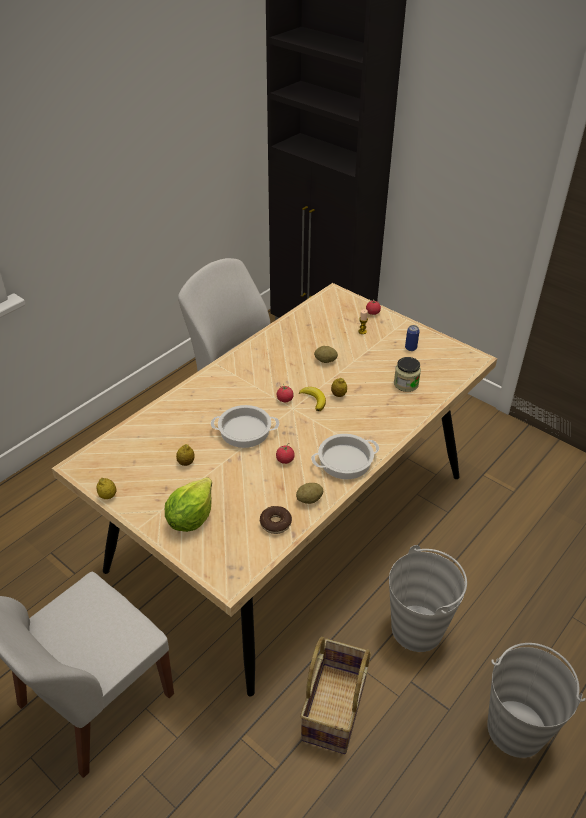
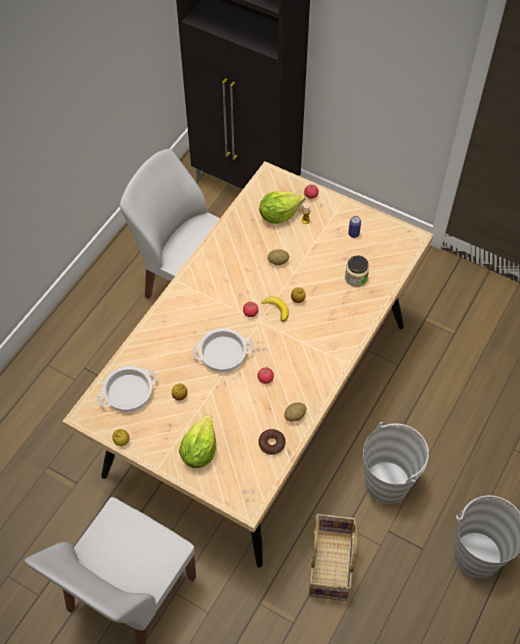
camera: 10 degrees left, 15 degrees up
cooking pot [311,434,379,479] -> cooking pot moved to [97,366,157,412]
none -> lettuce [259,191,305,224]

